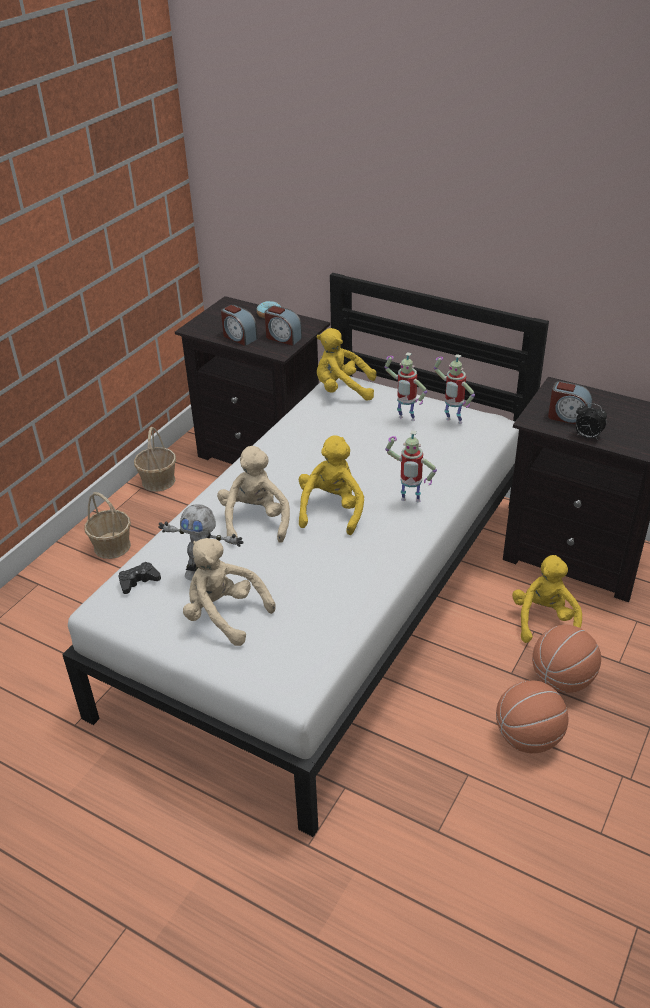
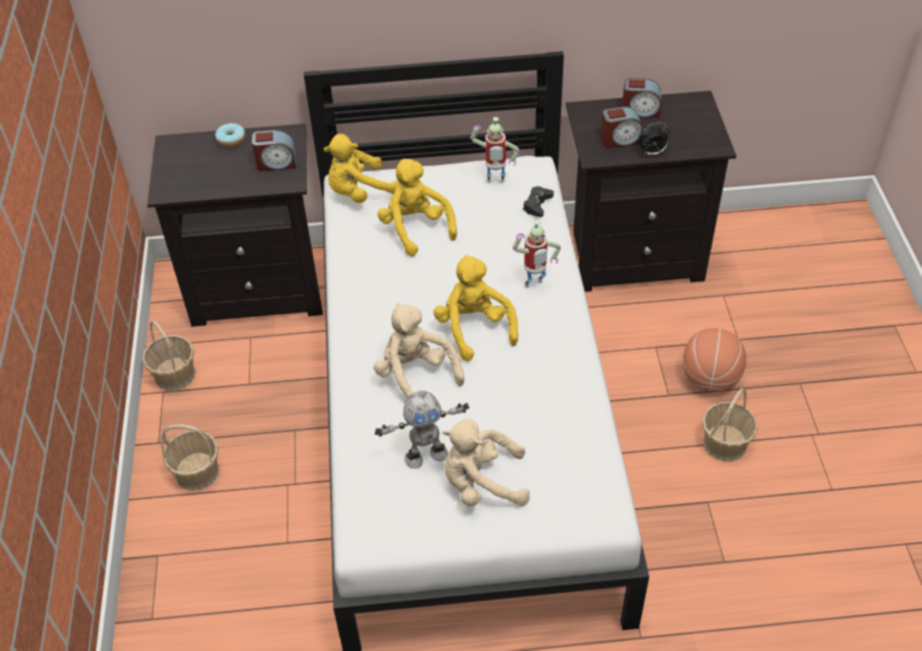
camera: 35 degrees left, 10 degrees up
black game controller [119,562,161,594] -> black game controller moved to [523,186,554,217]
alarm clock [221,305,258,346] -> alarm clock moved to [622,78,661,118]
toy robot [384,352,427,421] -> none
basketball [496,681,569,753] -> basket [702,388,758,462]
yellow plush toy [512,555,582,643] -> yellow plush toy moved to [377,158,457,256]

